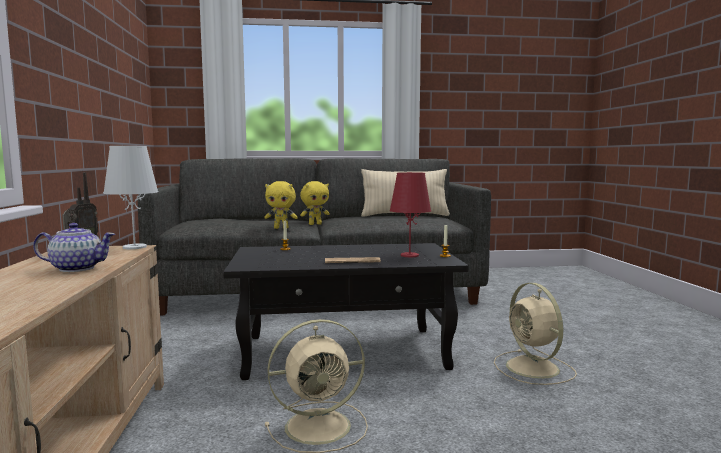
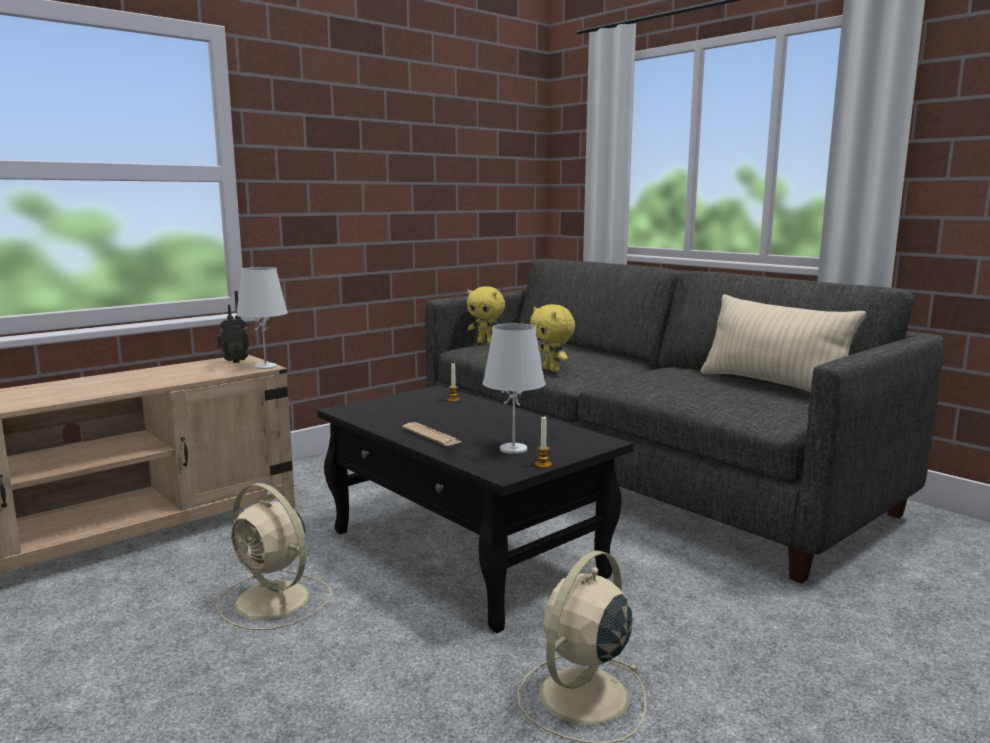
camera: 55 degrees right, 5 degrees up
teapot [33,223,115,272] -> none
yellow plush toy [300,181,329,225] -> yellow plush toy moved to [467,286,505,344]
red table lamp [390,172,431,257] -> white table lamp [483,323,546,454]

